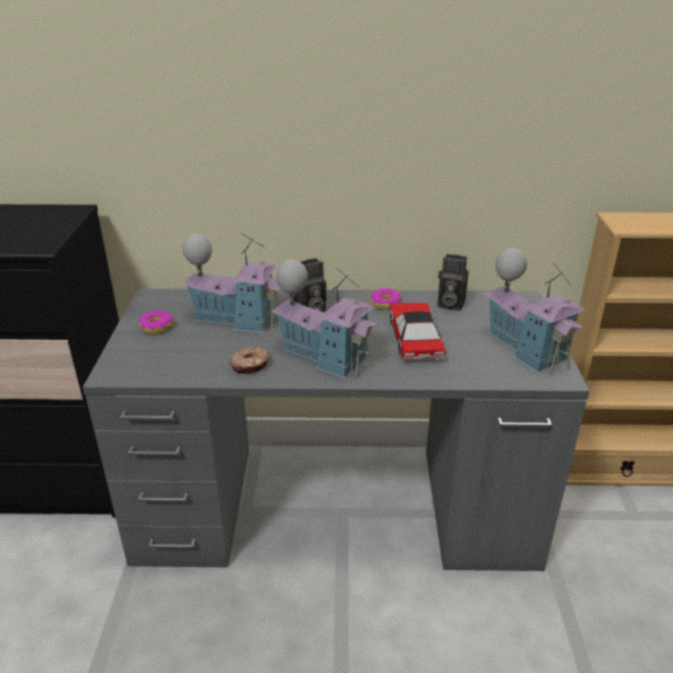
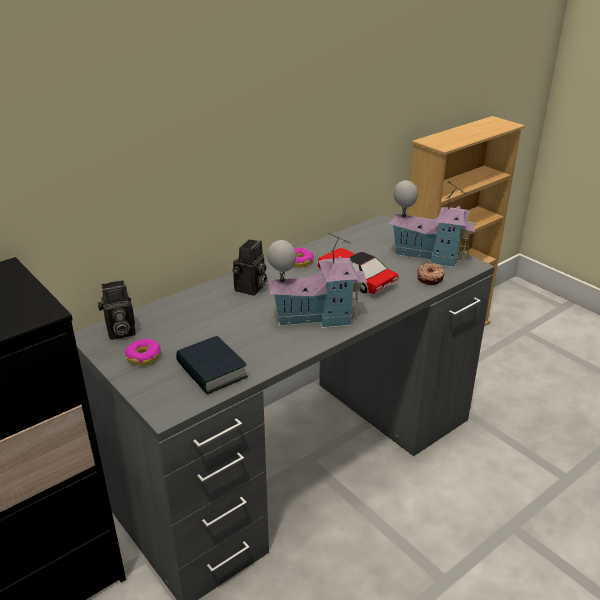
camera: 40 degrees left, 0 degrees up
toy house [183,233,279,333] -> none
donut [230,347,270,374] -> donut moved to [417,263,445,285]
camera [438,254,469,311] -> camera moved to [98,280,136,340]
none -> book [176,336,248,394]

